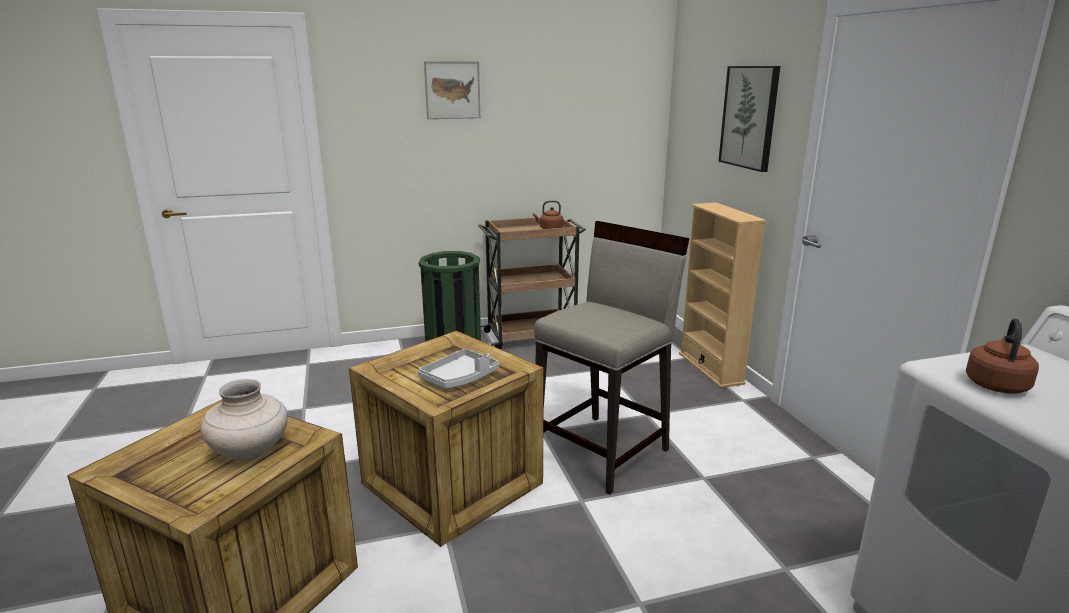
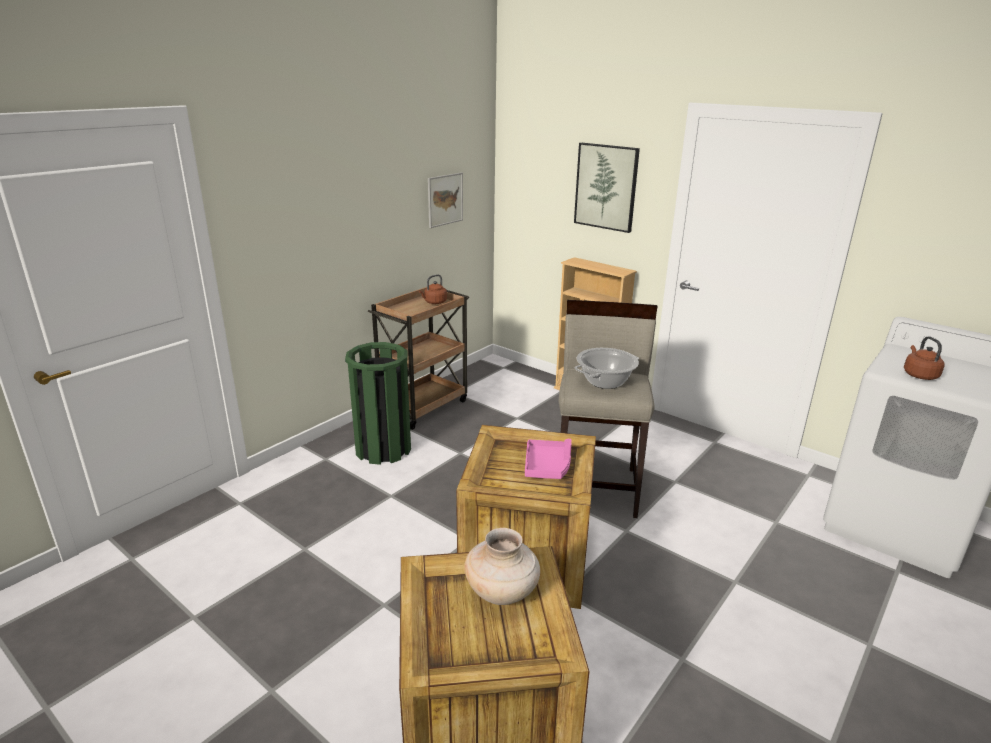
camera: 35 degrees left, 5 degrees up
grey tray [418,349,499,388] -> pink tray [525,439,572,479]
picture [424,61,481,119] -> picture moved to [428,173,463,228]
none -> cooking pot [575,348,639,389]

